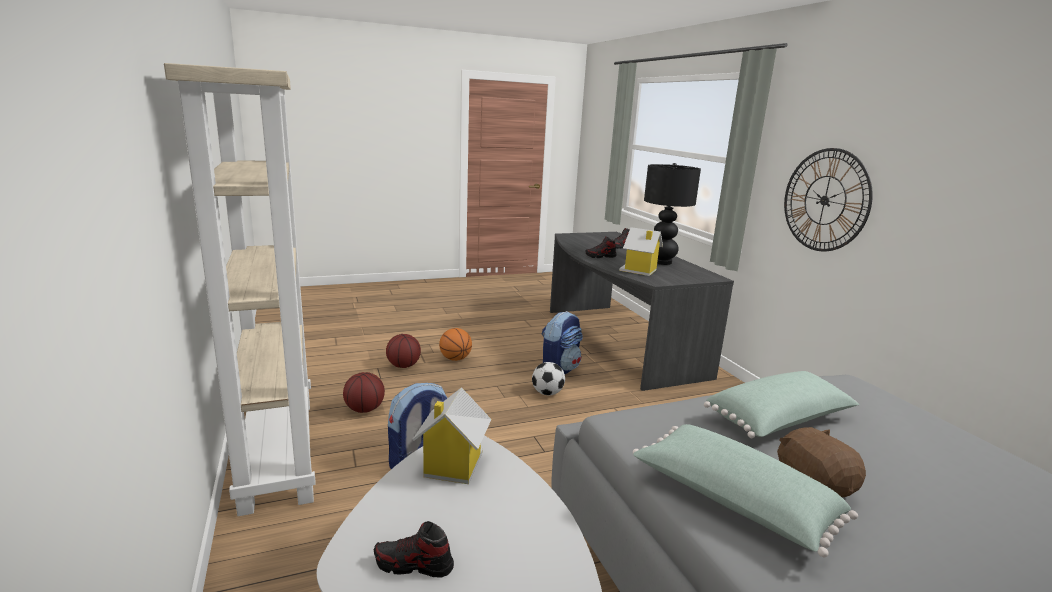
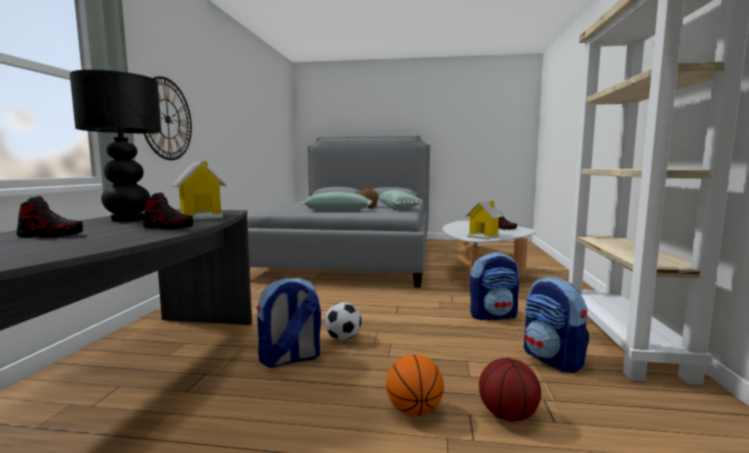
camera: 150 degrees left, 10 degrees down
basketball [343,372,385,413] -> backpack [524,277,589,373]

